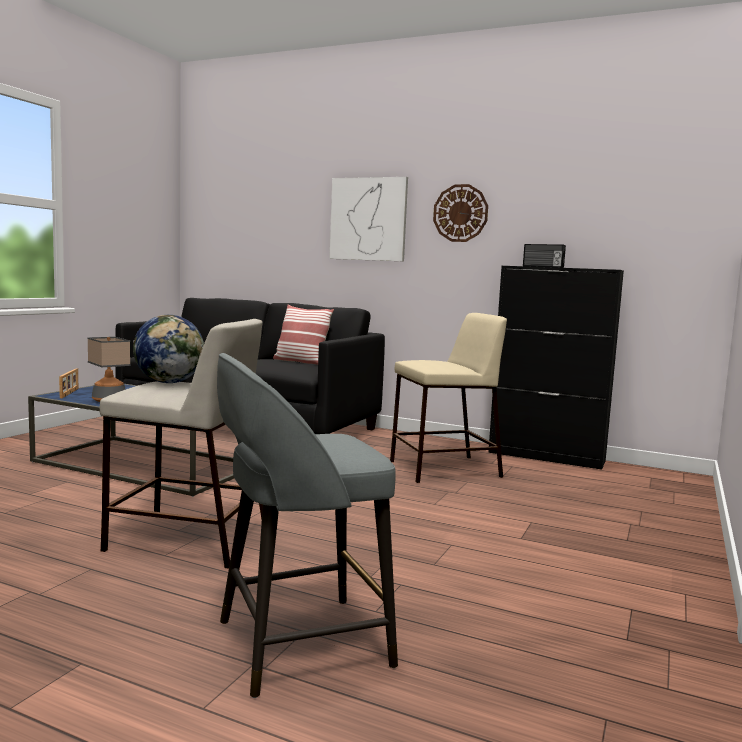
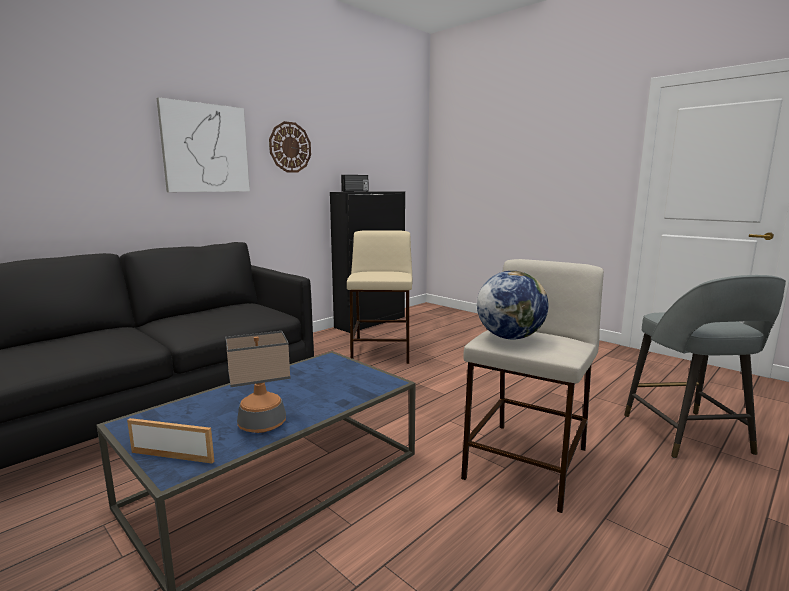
camera: 70 degrees left, 5 degrees up
pillow [273,304,334,365] -> none

